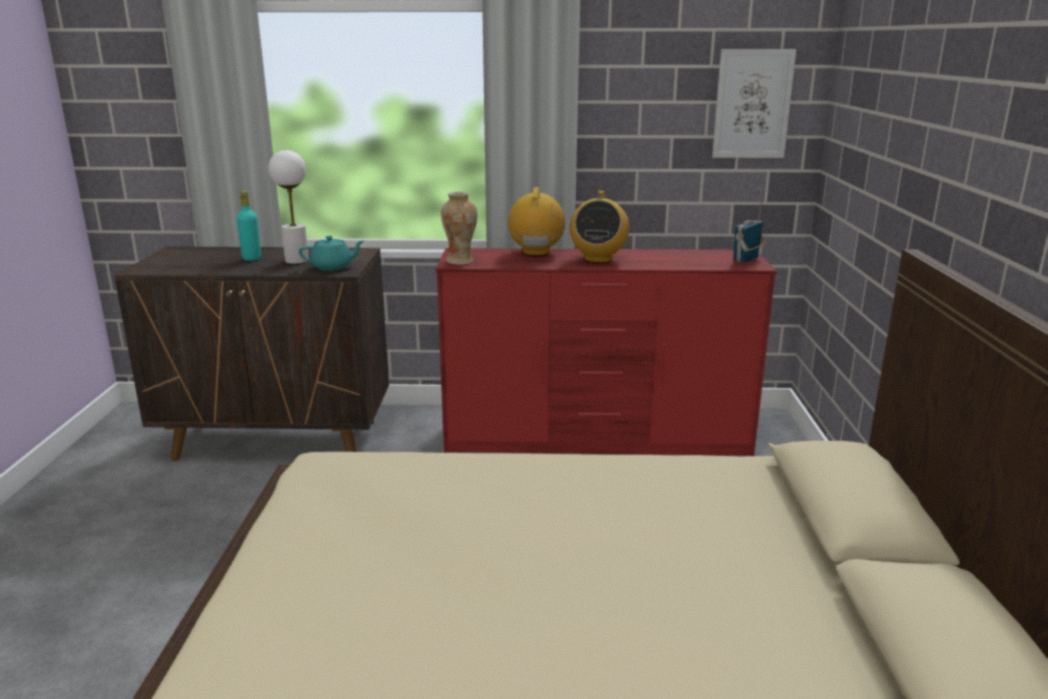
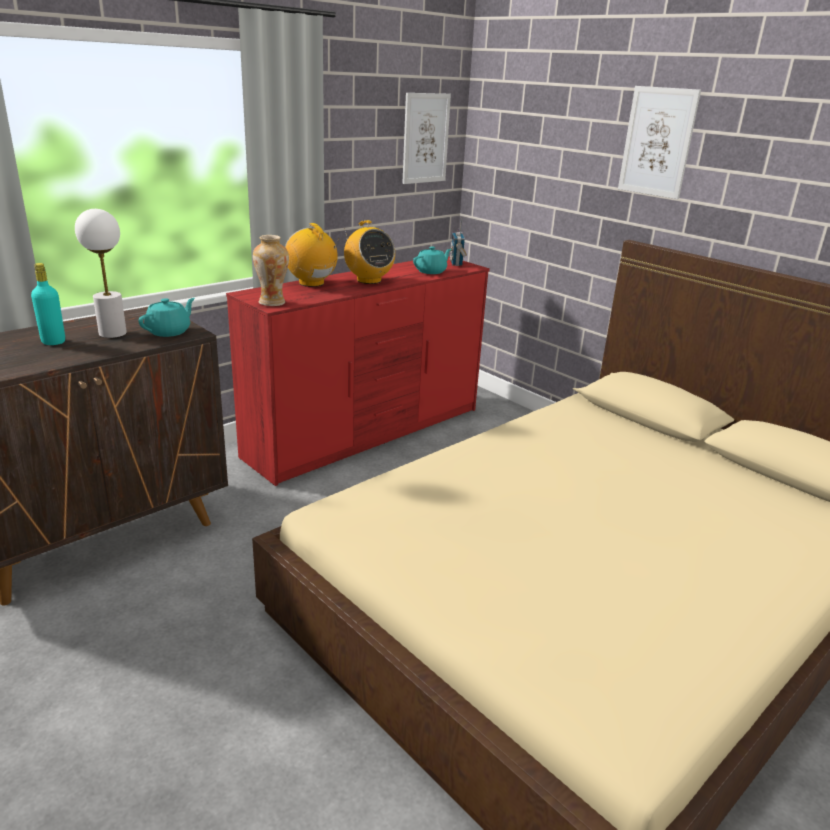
camera: 45 degrees left, 5 degrees up
none -> turquoise teapot [413,246,451,274]
none -> picture [618,86,701,199]

